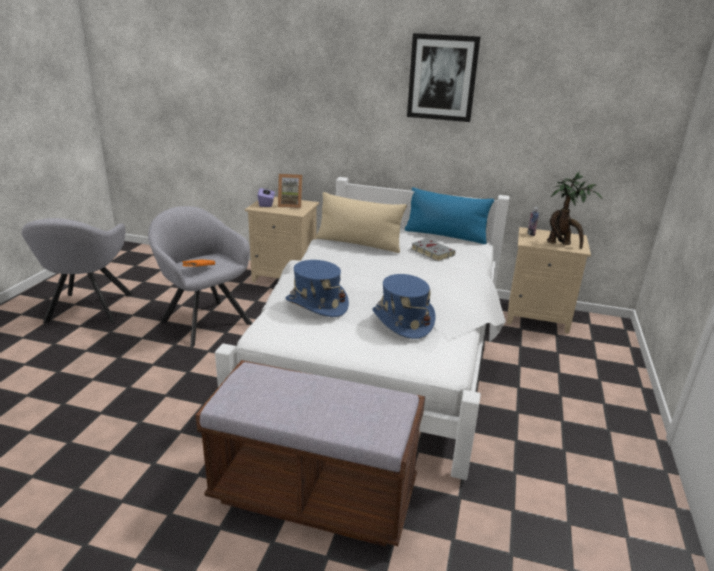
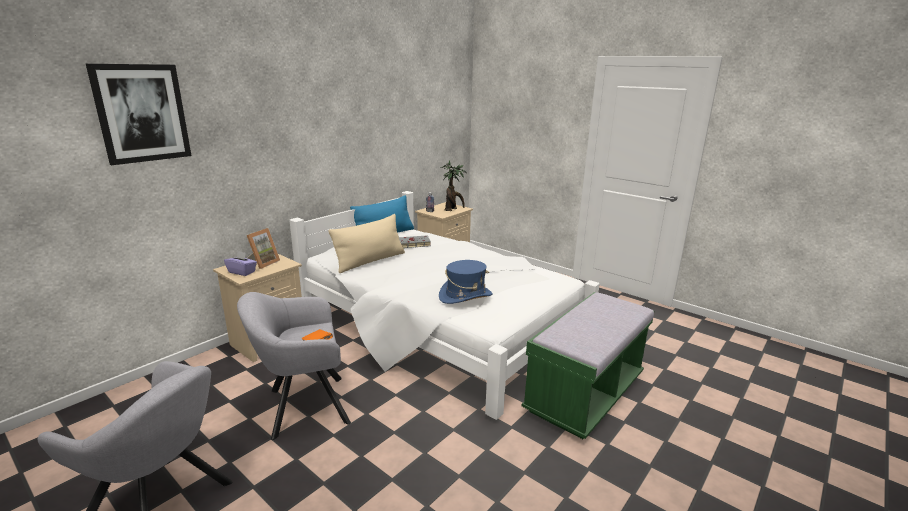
camera: 65 degrees left, 5 degrees down
brown bench [196,360,425,547] -> green bench [522,292,654,439]
blue hat [373,274,436,339] -> none
picture [407,33,480,122] -> picture moved to [86,64,191,165]

